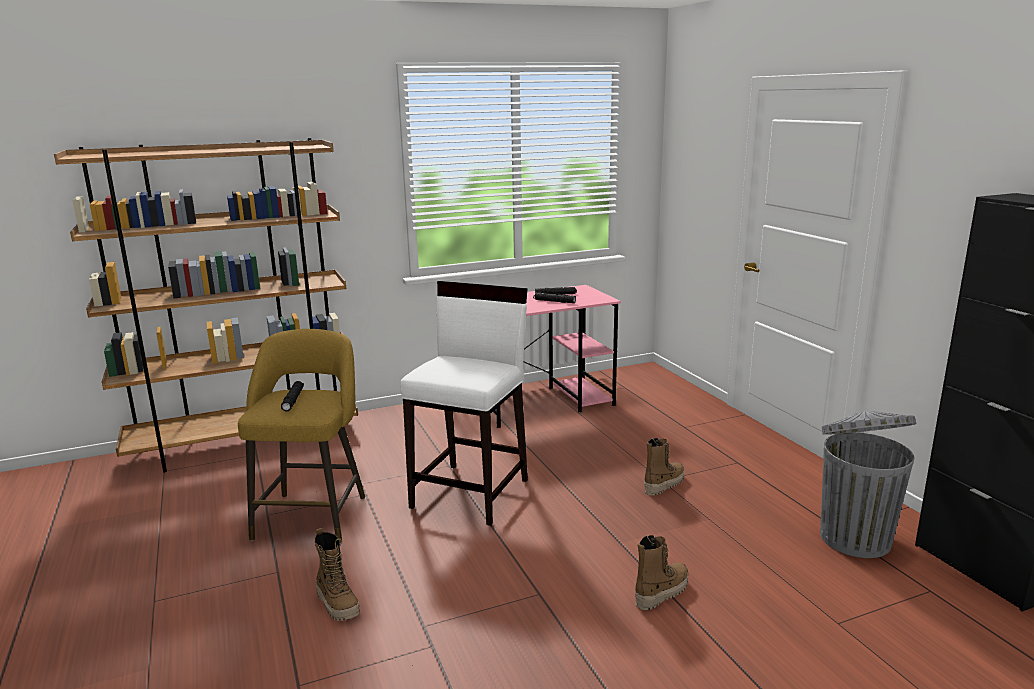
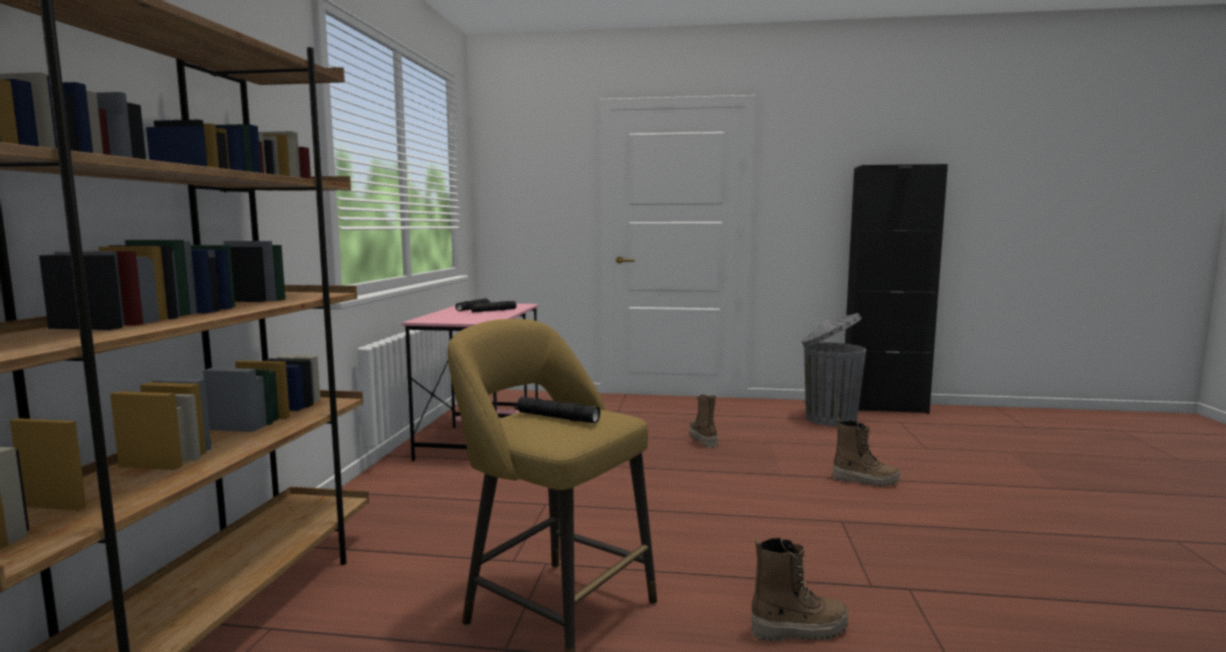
camera: 60 degrees left, 10 degrees down
white stool [400,281,528,526] -> none
boot [635,535,688,610] -> boot turned 120 degrees clockwise [833,419,900,486]

